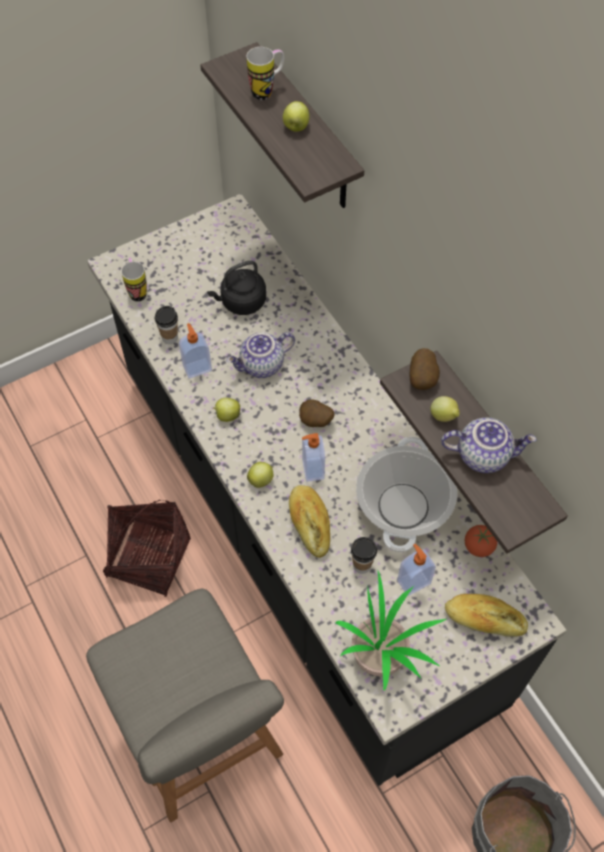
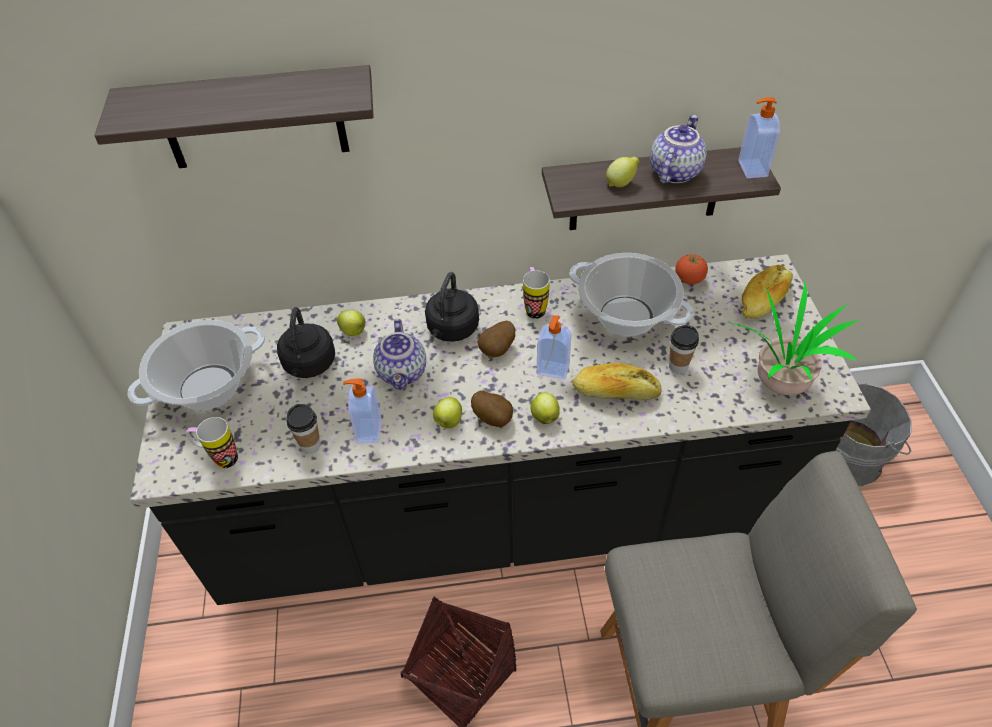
camera: 65 degrees left, 10 degrees down
mug [247,47,284,100] -> mug moved to [523,267,550,319]
apple [283,101,310,132] -> apple moved to [337,310,366,336]
soap dispenser [397,544,436,596] -> soap dispenser moved to [738,97,780,178]
potato [409,348,440,390] -> potato moved to [471,390,513,427]
none -> cooking pot [127,320,265,410]
none -> black kettle [425,272,479,342]

